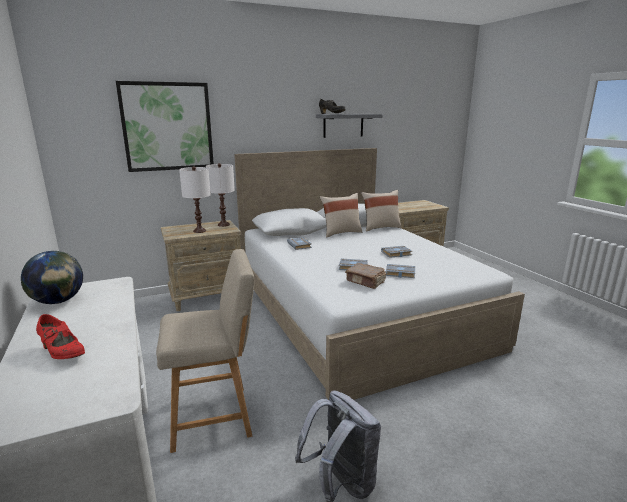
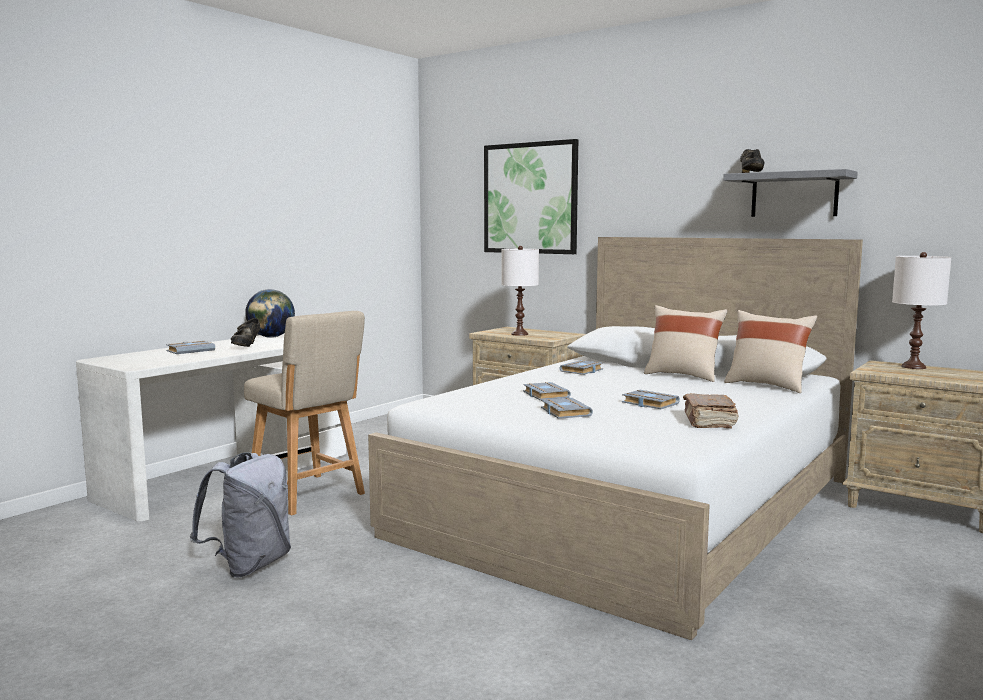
camera: 60 degrees right, 10 degrees down
red shoe [36,314,85,359] -> grey book [166,341,215,354]
white table lamp [206,163,235,227] -> white table lamp moved to [892,252,951,369]
brown book [345,263,386,289] -> brown book moved to [683,393,739,428]
none -> black shoe [231,318,260,347]

